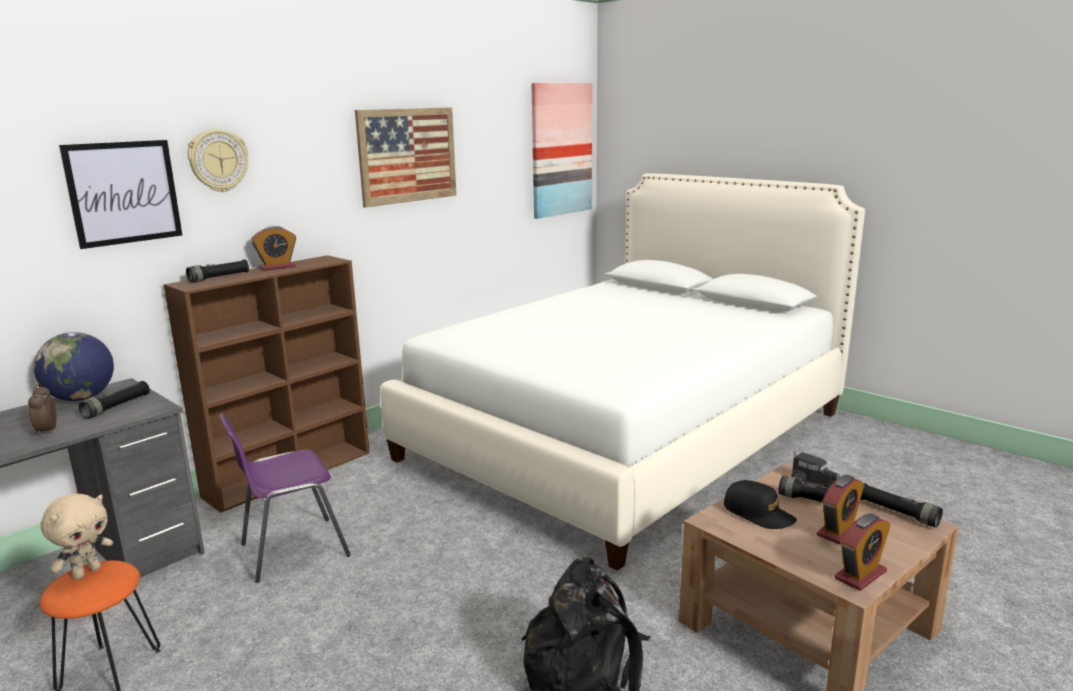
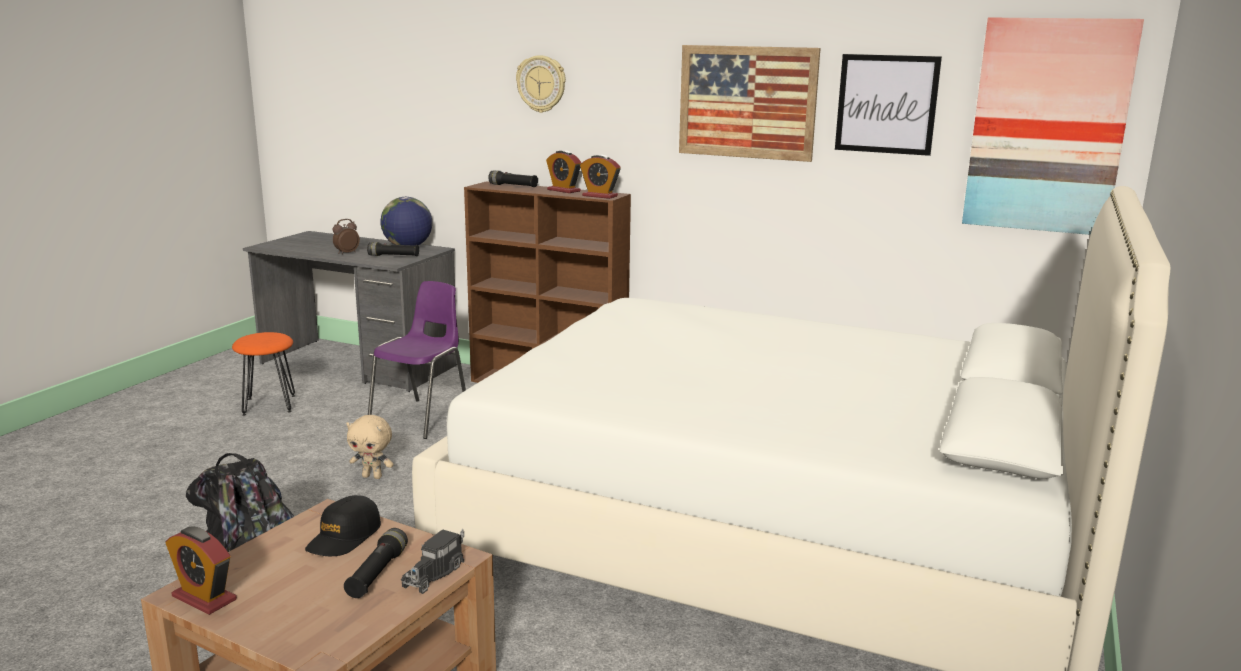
camera: 70 degrees right, 0 degrees up
beige plush toy [40,493,113,580] -> beige plush toy moved to [346,415,394,479]
picture [59,140,182,249] -> picture moved to [835,54,942,156]
purple chair [219,414,351,583] -> purple chair turned 75 degrees clockwise [368,281,466,439]
alarm clock [817,475,864,545] -> alarm clock moved to [580,155,621,199]
black flashlight [860,483,943,527] -> none

